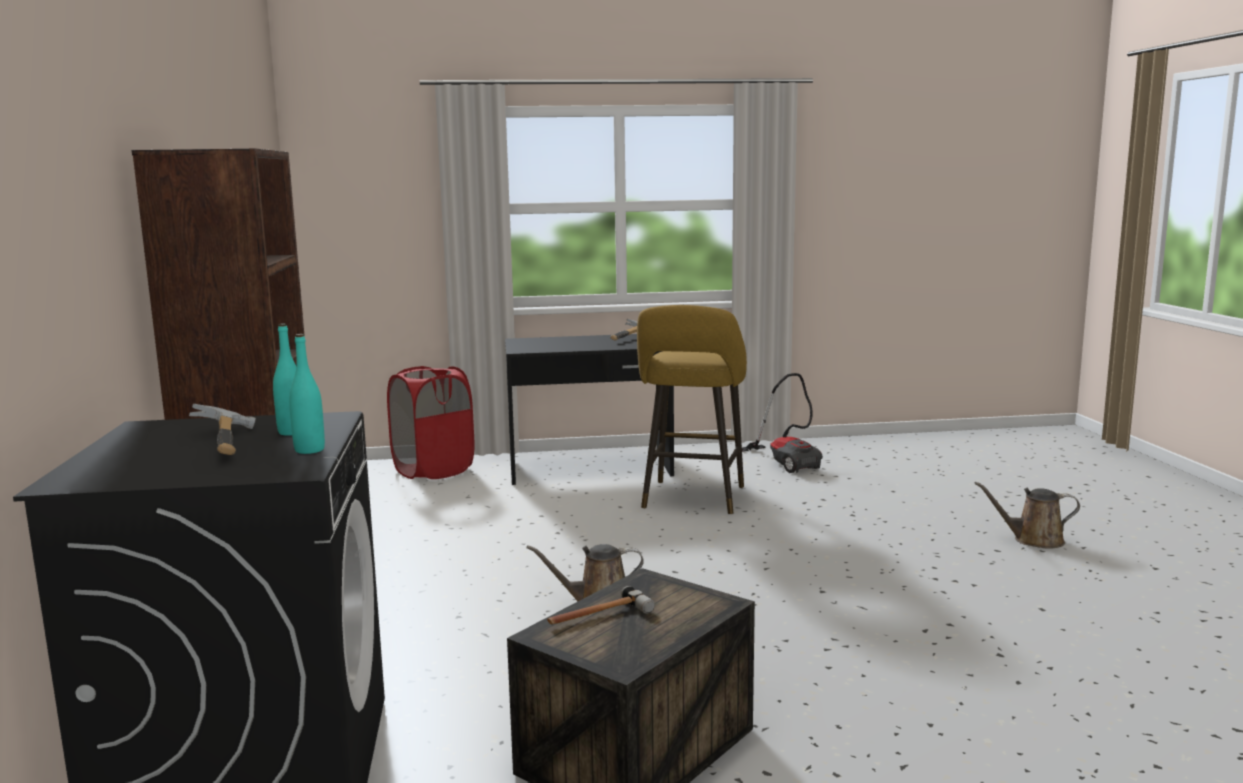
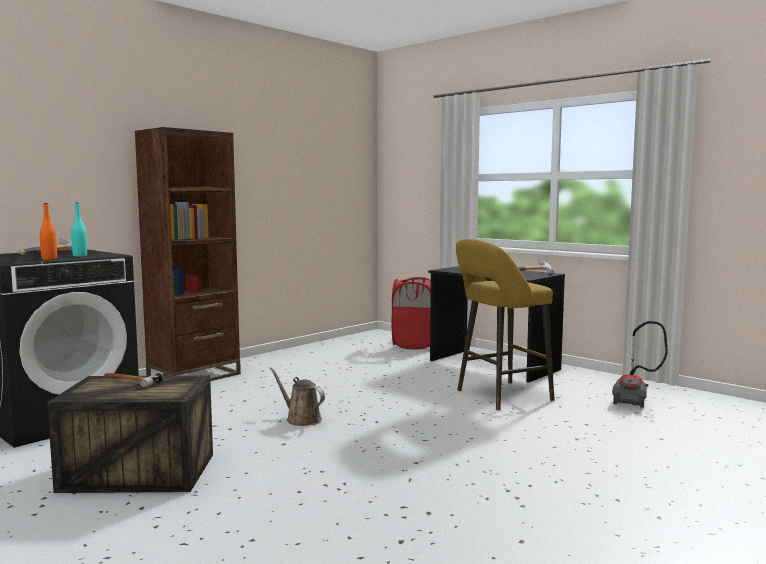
camera: 50 degrees right, 5 degrees down
turquoise bottle [289,334,325,454] -> orange bottle [40,203,57,260]
brown watering can [974,482,1080,549] -> none

